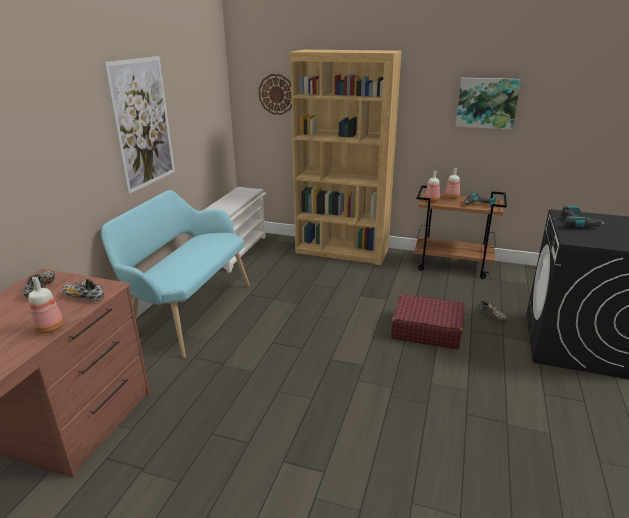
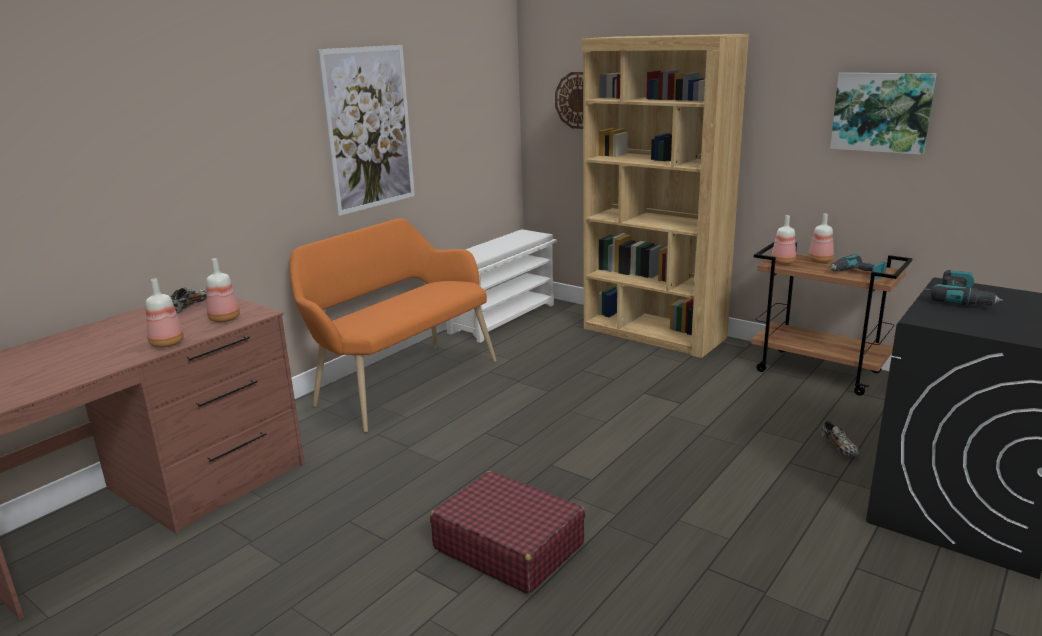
camera: 20 degrees right, 5 degrees down
shoe [62,279,104,301] -> bottle [206,258,240,322]
turquoise bench [101,190,250,358] -> orange bench [290,218,497,433]
red suitcase [391,294,465,349] -> red suitcase moved to [430,471,585,594]

